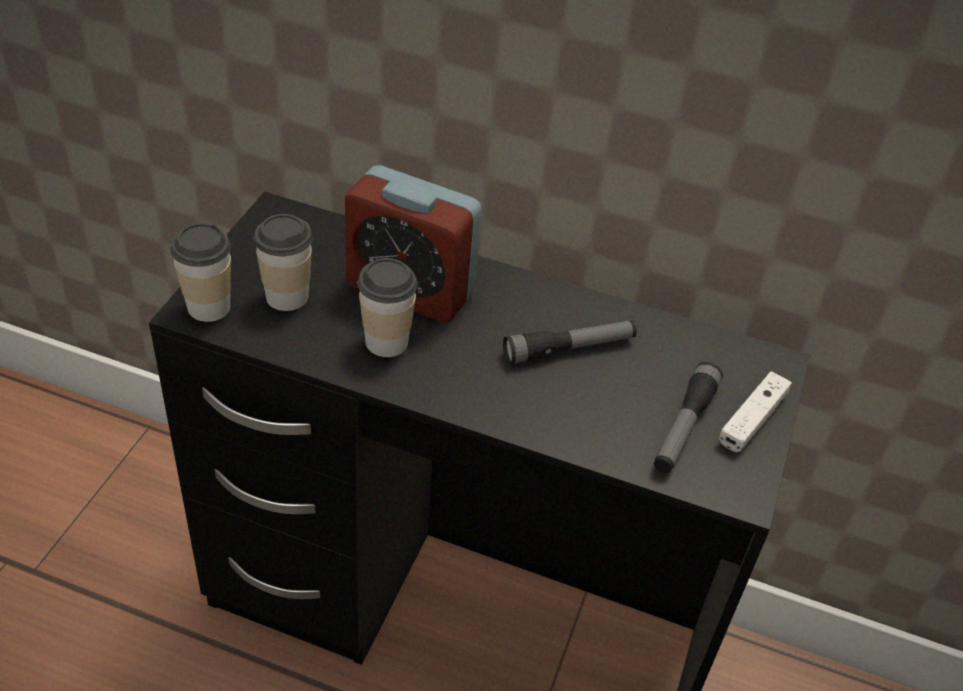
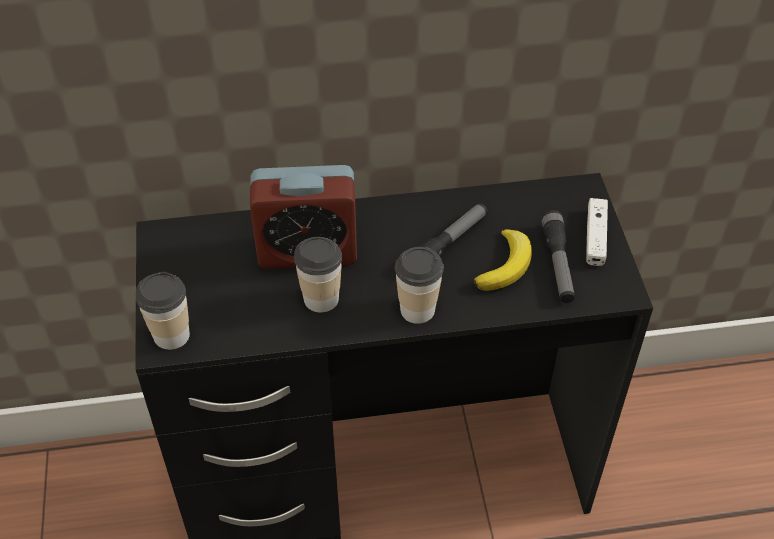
camera: 25 degrees left, 5 degrees up
cup [254,214,313,311] -> cup moved to [395,247,444,324]
none -> banana [474,229,532,291]

